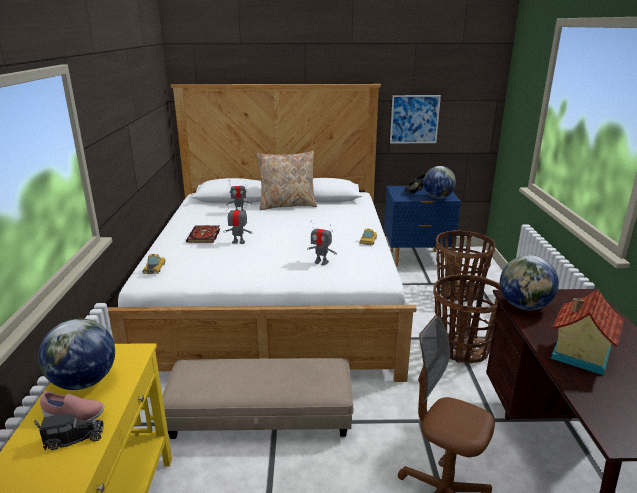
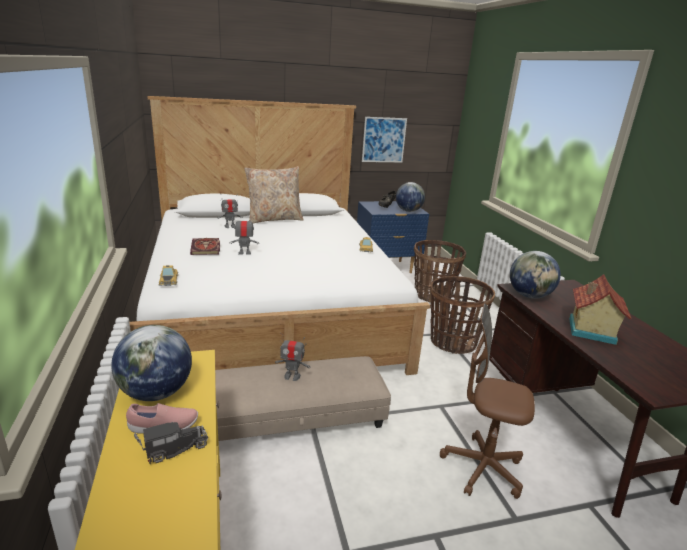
camera: 15 degrees left, 0 degrees up
toy robot [307,222,337,265] -> toy robot moved to [275,333,310,381]

